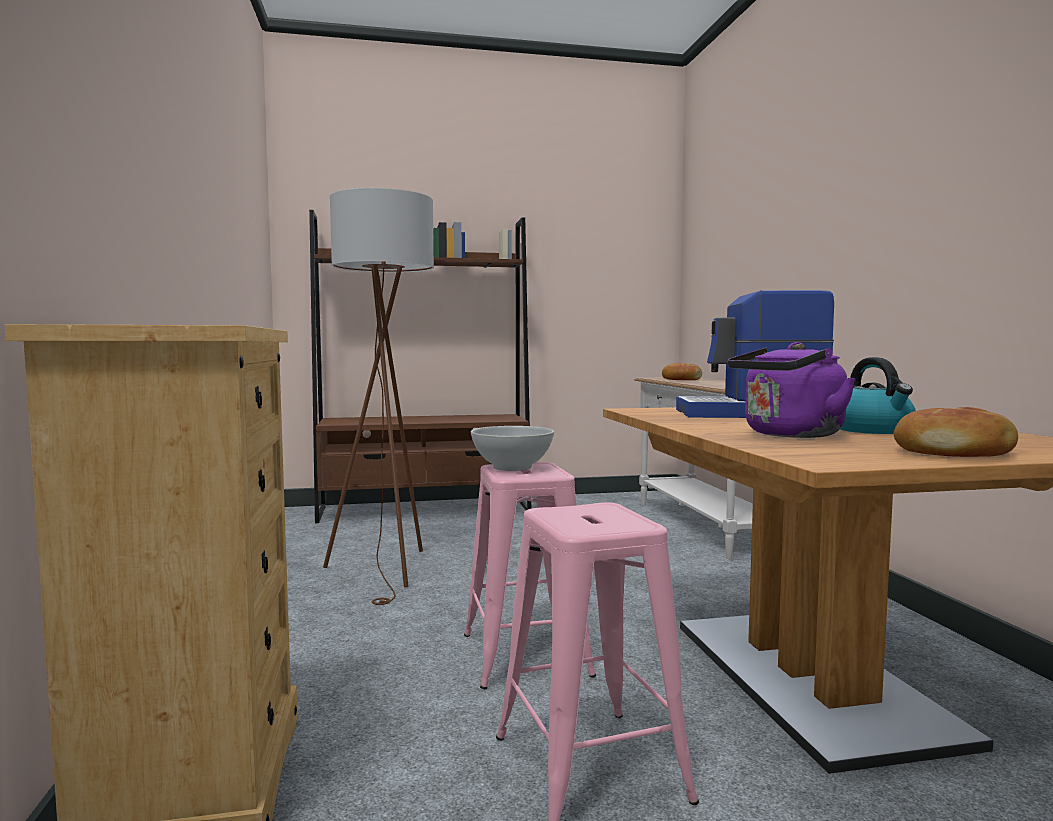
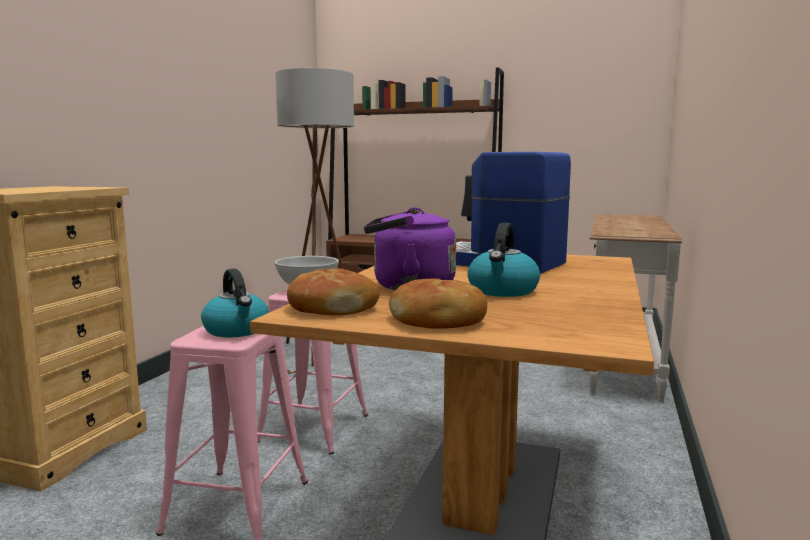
camera: 30 degrees right, 5 degrees up
bread [662,363,702,380] -> bread moved to [287,268,380,315]
none -> kettle [201,269,269,338]

